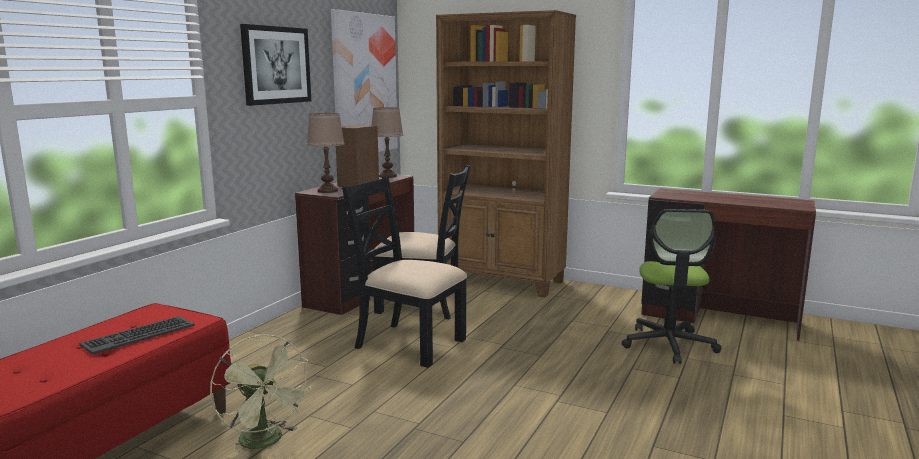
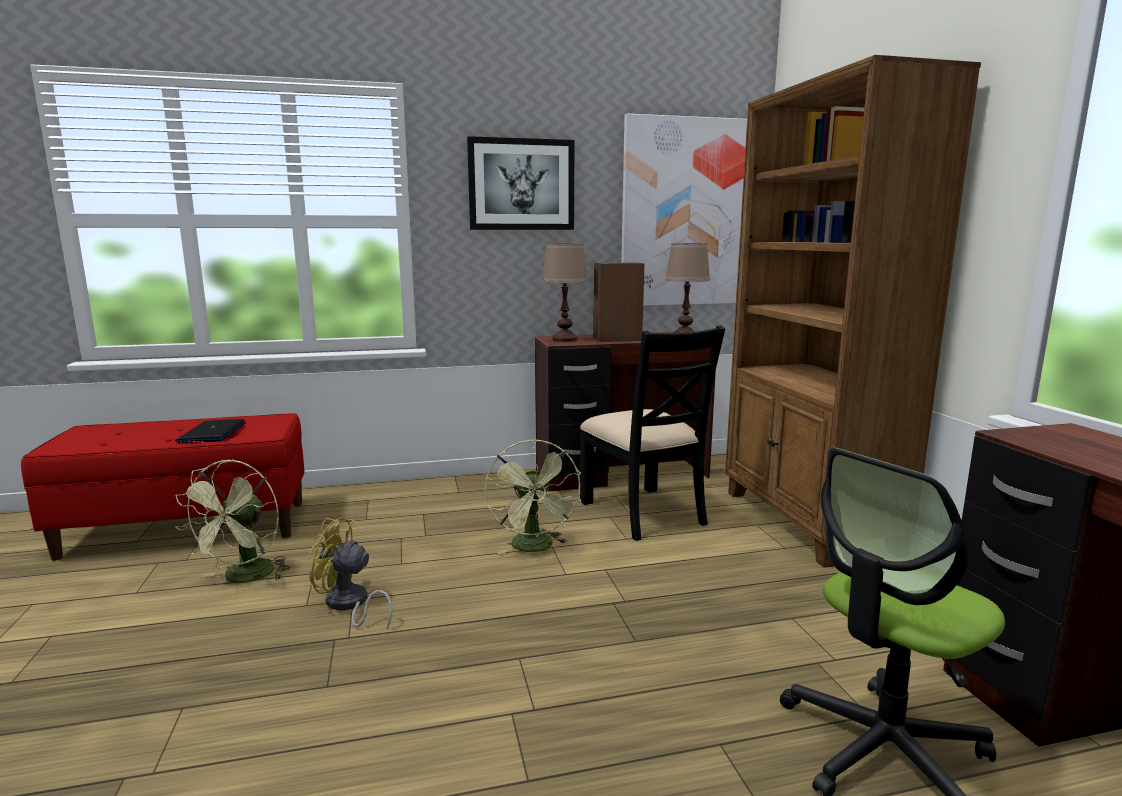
camera: 50 degrees right, 0 degrees up
keyboard [79,316,195,355] -> laptop [175,419,246,443]
black chair [342,176,467,368] -> green fan [485,439,581,554]
none -> yellow fan [308,518,393,629]

